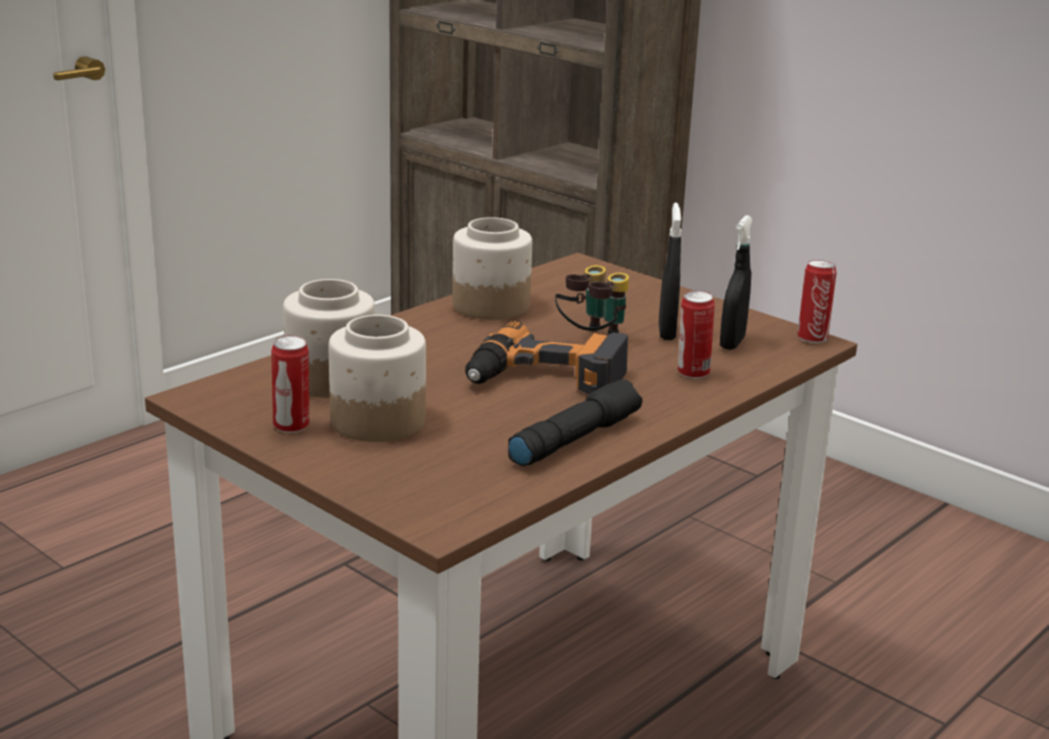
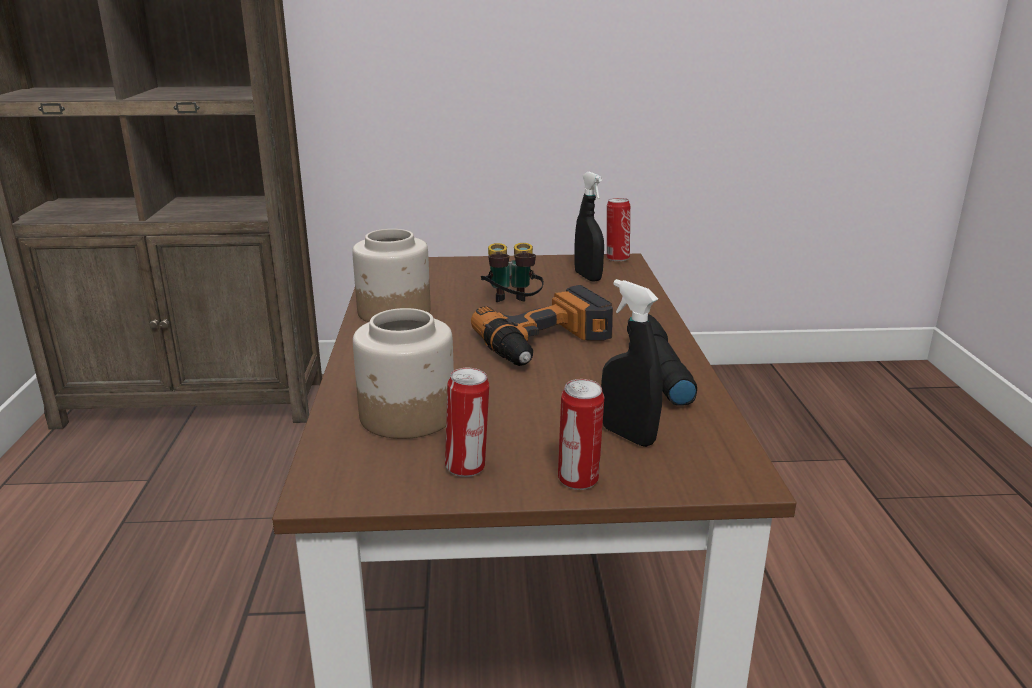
camera: 45 degrees left, 0 degrees up
jar [329,315,426,442] -> none
black spray bottle [659,203,682,340] -> black spray bottle moved to [601,279,663,447]
can [678,290,715,379] -> can moved to [558,379,604,490]

